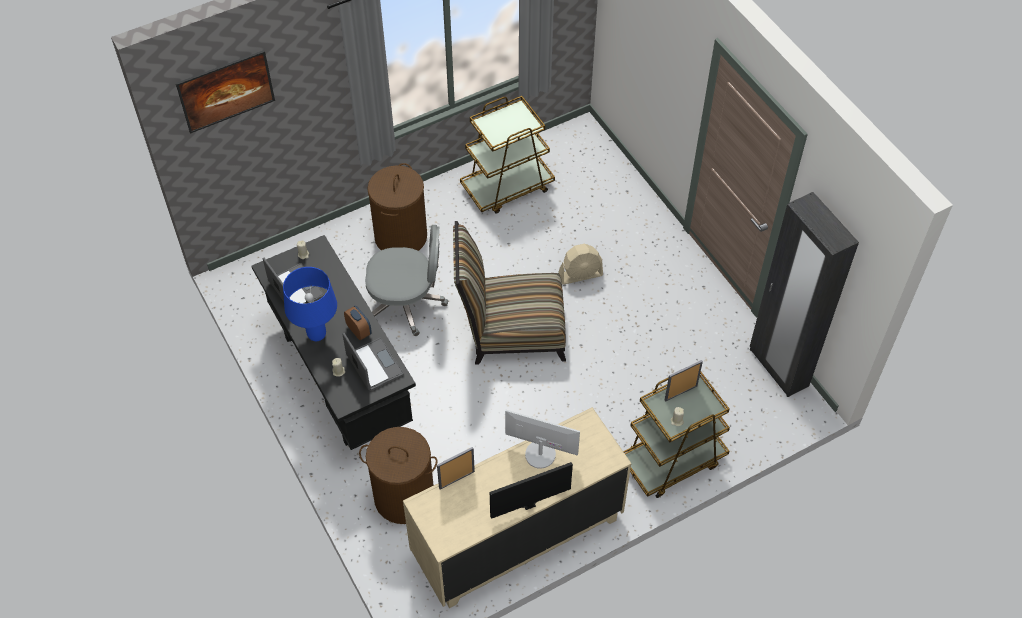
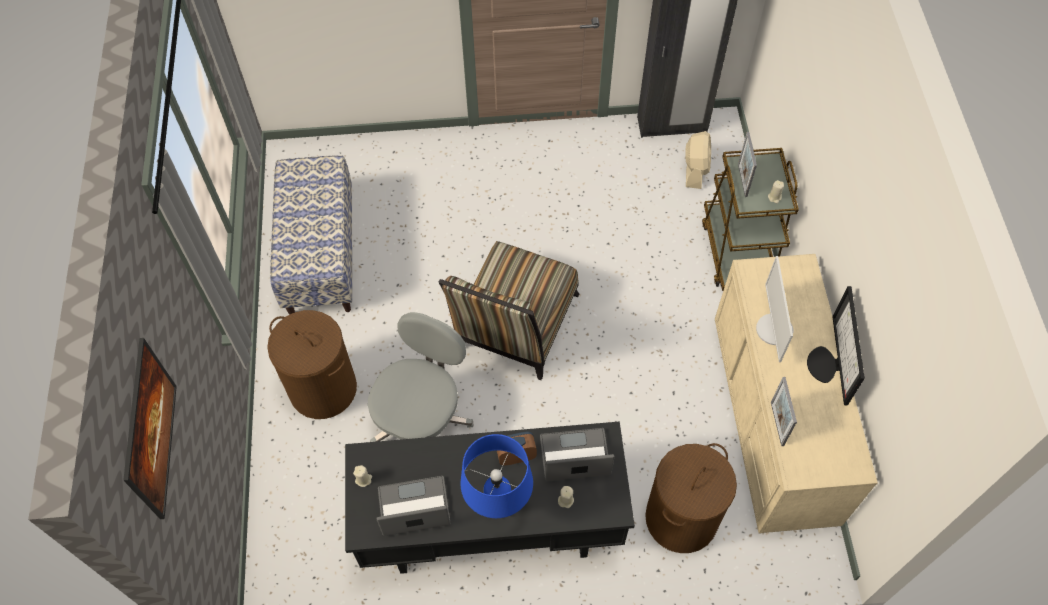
camera: 65 degrees left, 5 degrees up
brown cart [460,96,555,213] -> bench [270,155,352,315]
monitor [505,410,580,469] -> monitor turned 45 degrees counterclockwise [756,256,793,362]
beige fan [558,244,603,285] -> beige fan moved to [685,131,711,189]

